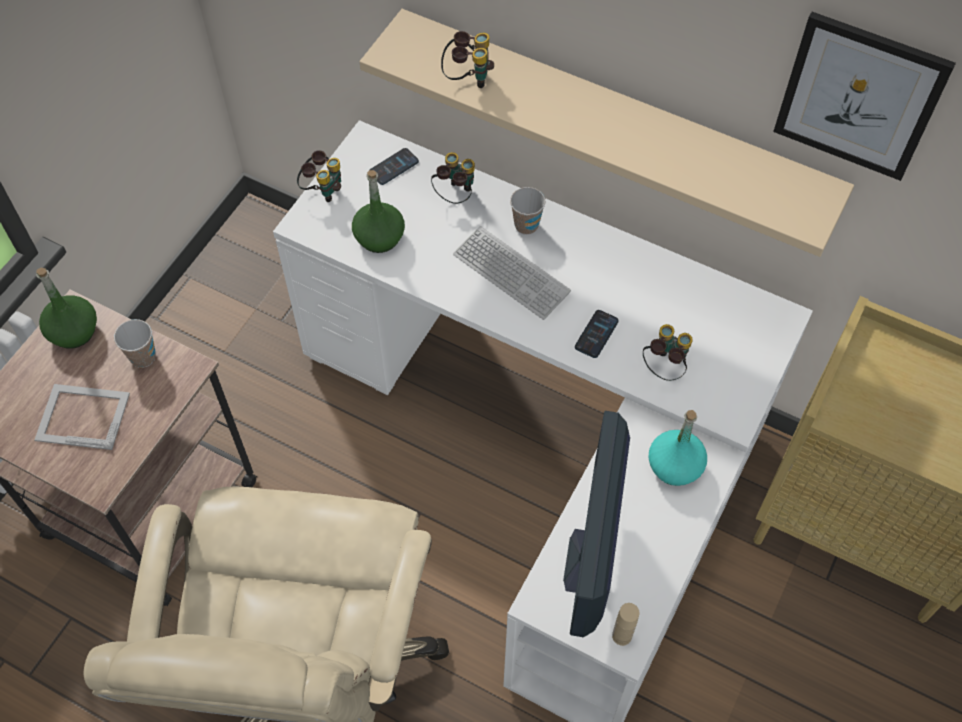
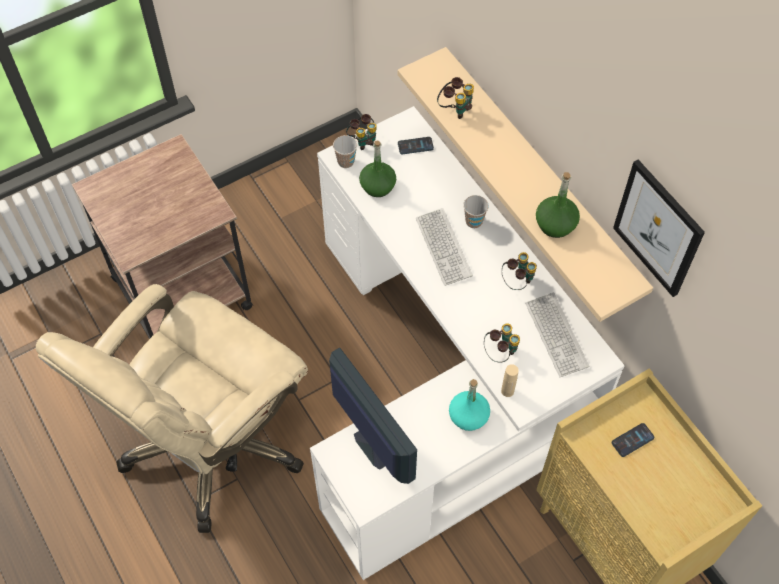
camera: 30 degrees right, 0 degrees up
picture frame [34,384,130,450] -> none
green bottle [36,268,97,349] -> green bottle moved to [536,172,580,238]
cup [114,319,156,368] -> cup moved to [333,135,357,168]
binoculars [431,152,475,204] -> binoculars moved to [502,252,537,290]
monitor [563,411,630,637] -> monitor turned 105 degrees clockwise [329,348,417,484]
phone [575,310,619,358] -> phone moved to [612,423,654,457]
beige bottle [612,603,639,646] -> beige bottle moved to [501,364,519,397]
none -> keyboard [525,293,589,377]

